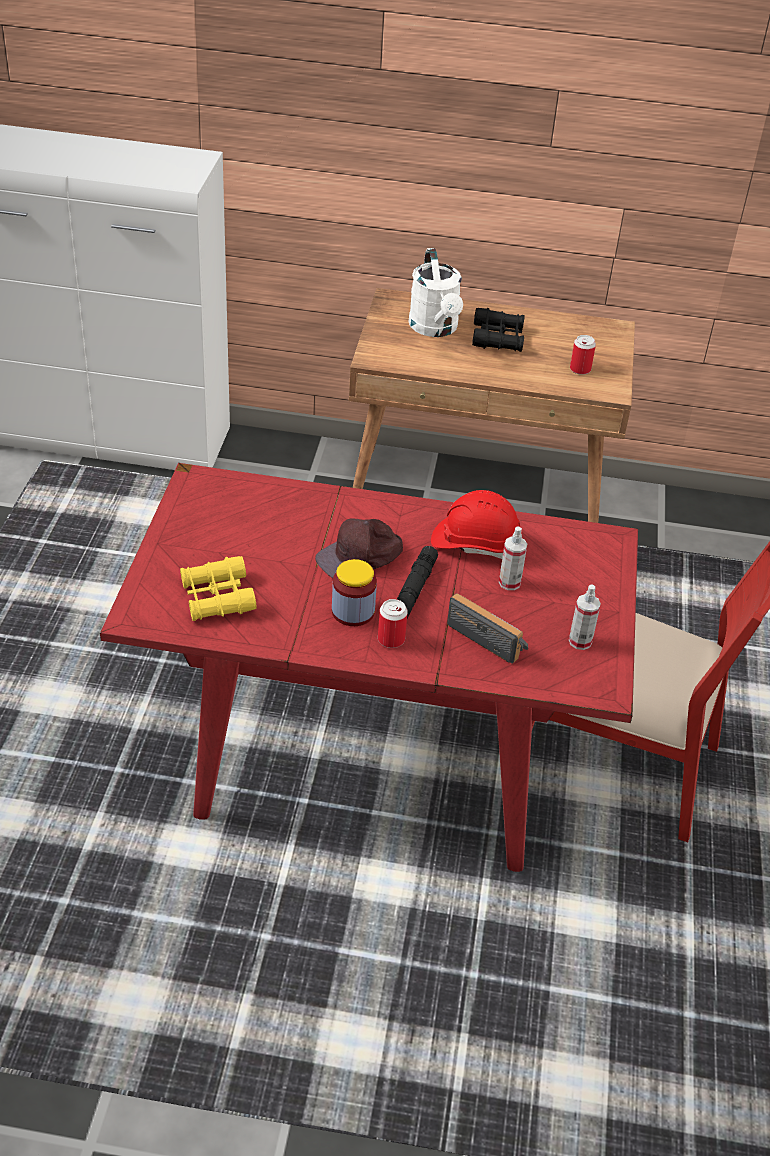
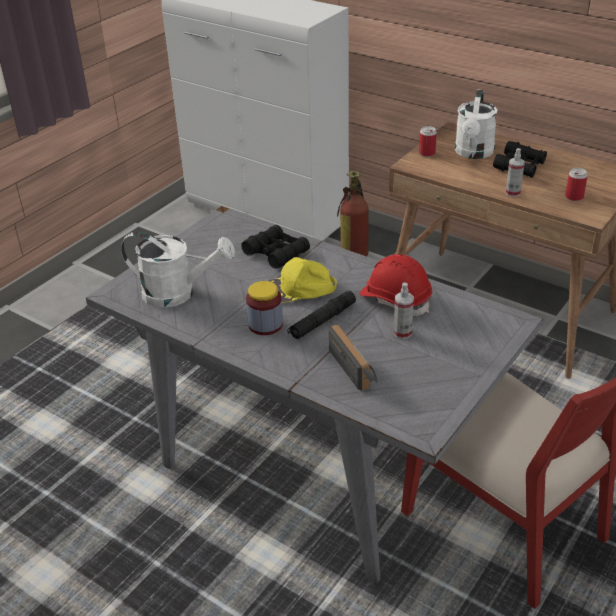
camera: 30 degrees right, 5 degrees down
red dining table [100,463,638,872] -> grey dining table [86,206,543,583]
yellow binoculars [180,556,257,621] -> white watering can [121,232,235,308]
brown cap [315,518,403,578] -> yellow cap [269,257,337,303]
can [378,599,408,648] -> can moved to [419,126,437,157]
spray bottle [569,584,601,650] -> spray bottle moved to [505,148,525,197]
none -> black binoculars [241,225,310,269]
none -> fire extinguisher [337,171,369,257]

